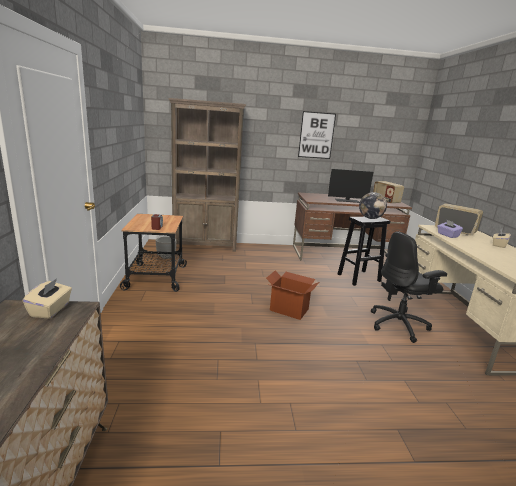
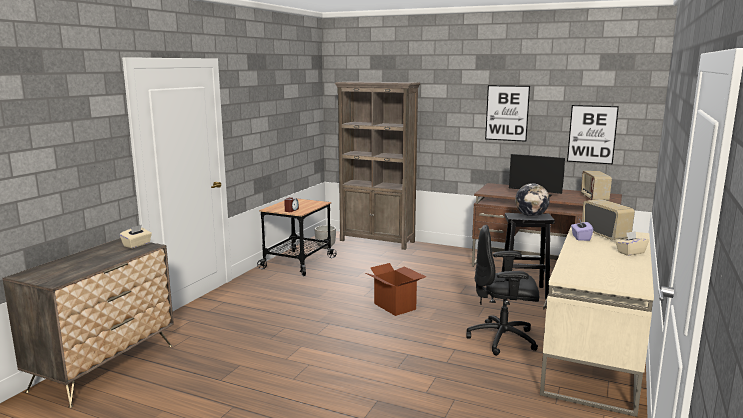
camera: 30 degrees right, 5 degrees down
none -> picture [567,105,619,164]

